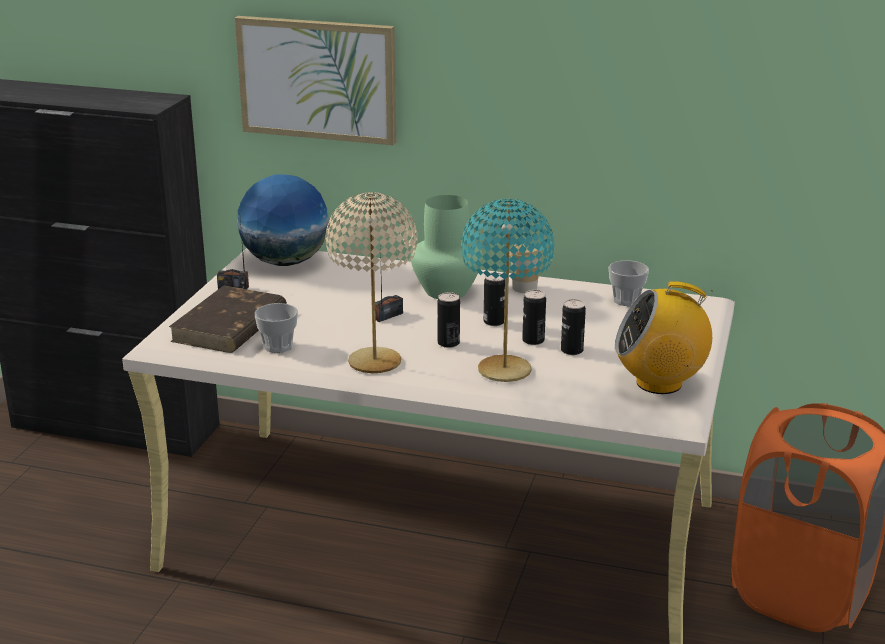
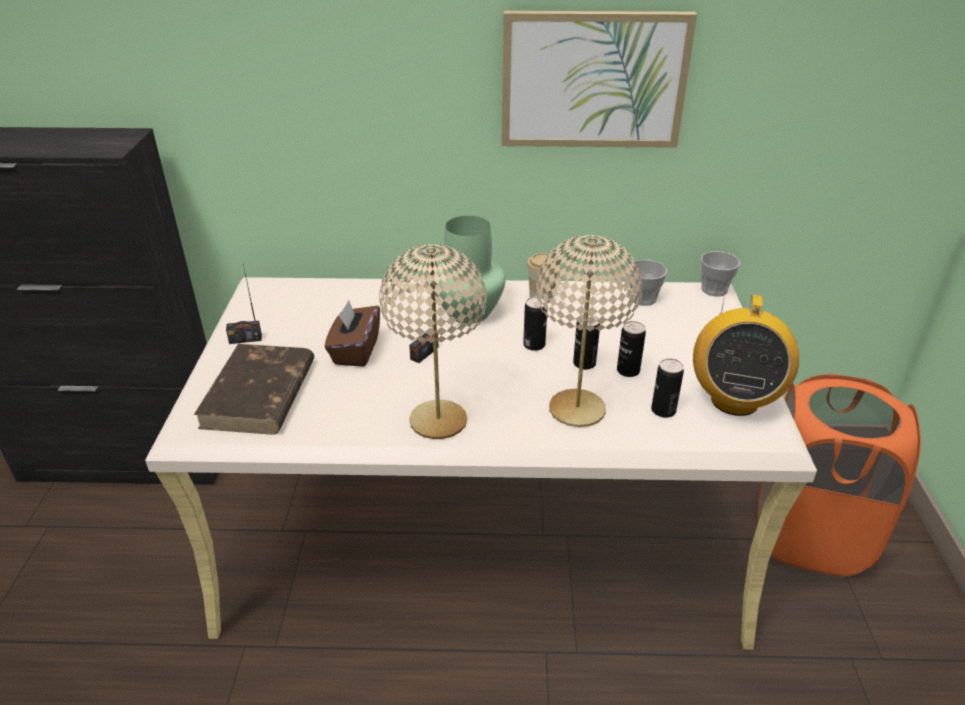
camera: 15 degrees left, 10 degrees up
picture [235,16,396,145] -> picture moved to [502,11,697,148]
globe [238,174,329,266] -> none
cup [255,303,298,353] -> cup moved to [700,251,741,297]
can [438,292,460,348] -> can moved to [651,358,684,418]
turquoise table lamp [461,199,554,382] -> beige table lamp [536,235,642,427]
radio [615,281,713,394] -> radio turned 60 degrees counterclockwise [693,293,799,416]
none -> brown tissue box [325,300,380,367]

